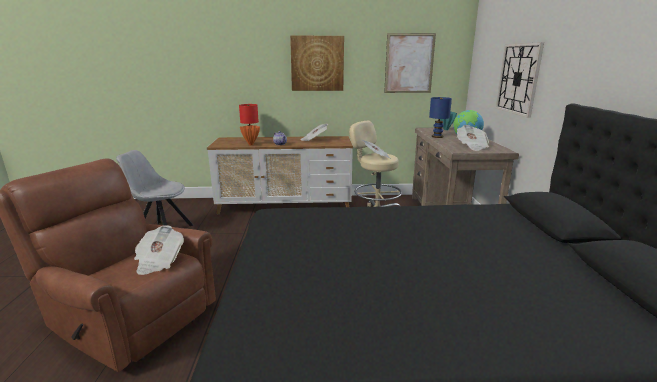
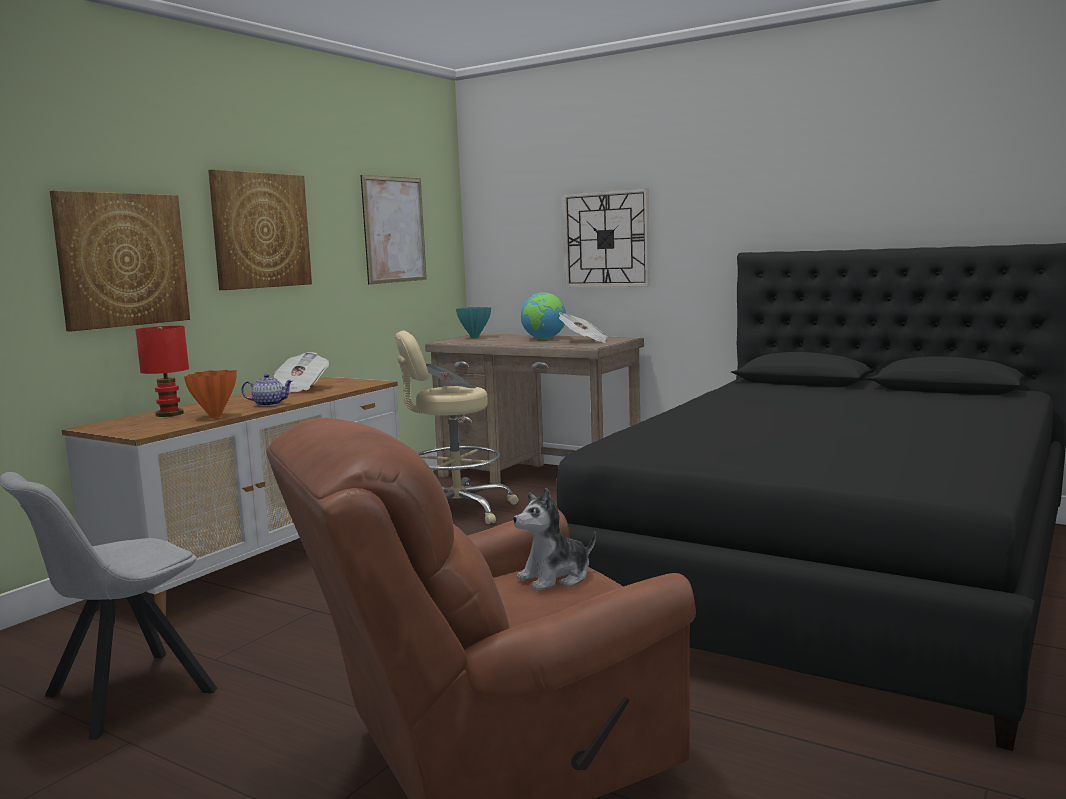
camera: 55 degrees left, 10 degrees down
newspaper [134,225,184,275] -> plush toy [513,488,596,591]
blue table lamp [429,97,452,138] -> none
none -> picture [50,190,190,331]

